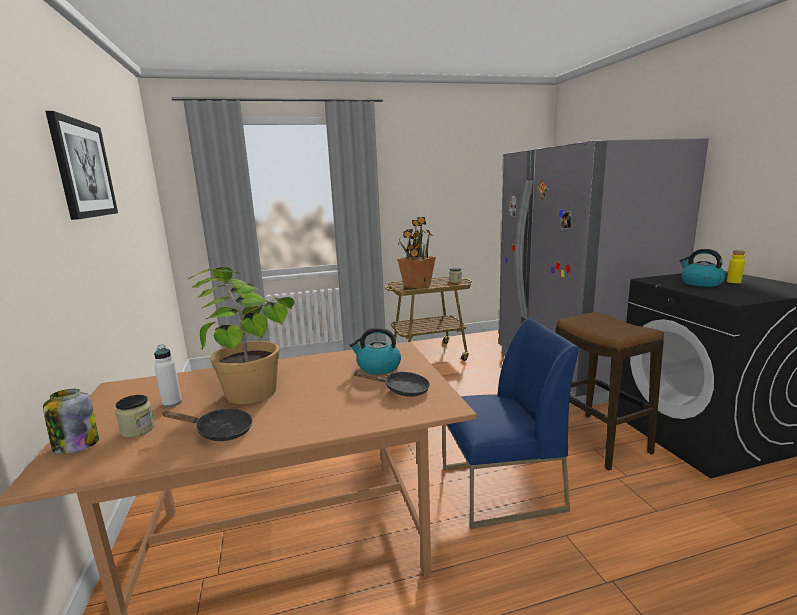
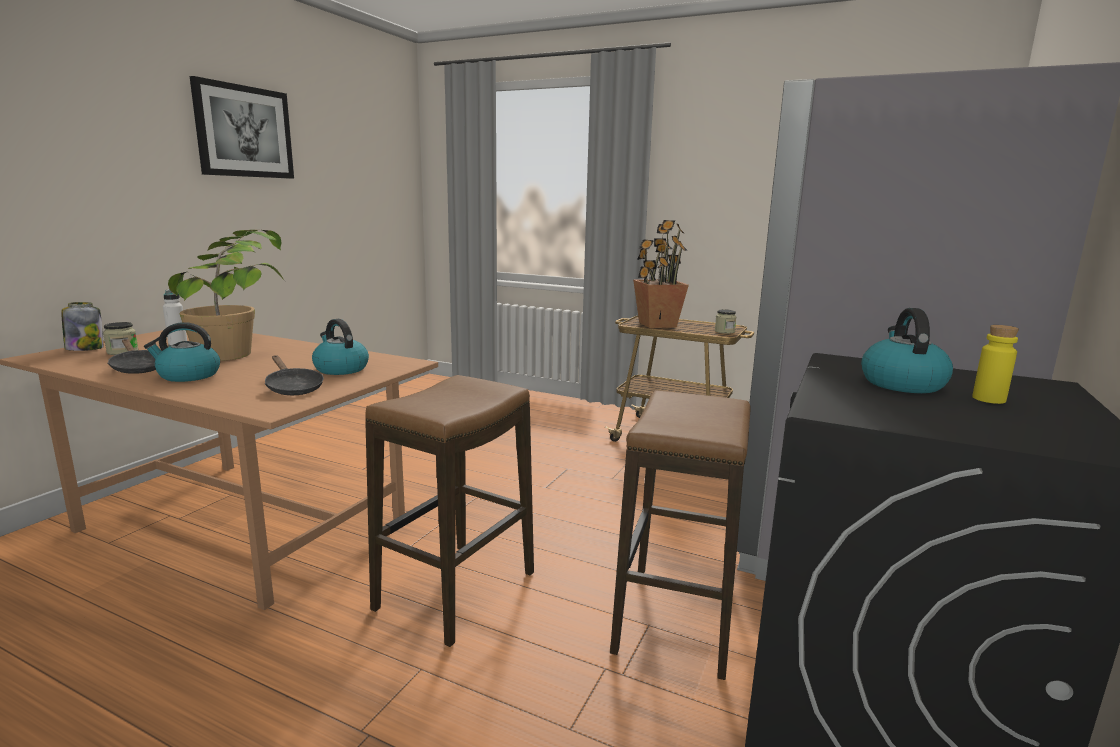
camera: 40 degrees right, 0 degrees up
blue chair [443,318,579,529] -> stool [365,375,534,647]
none -> kettle [144,322,220,382]

